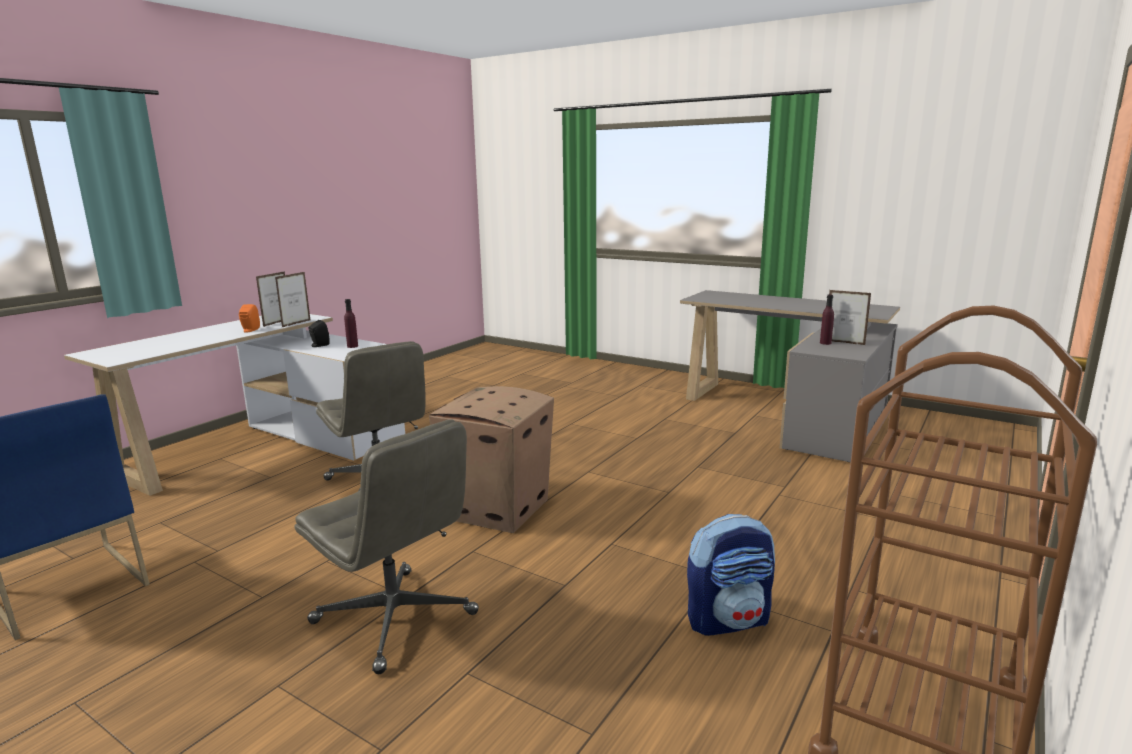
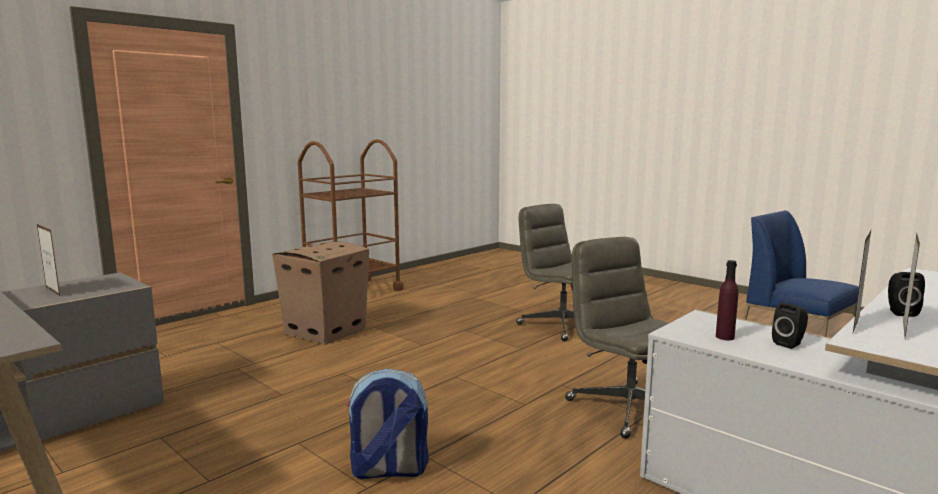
camera: 170 degrees left, 5 degrees down
orange speaker [239,304,260,332] -> black speaker [888,272,925,317]
cardboard box [429,386,554,533] -> cardboard box moved to [272,242,369,345]
backpack [687,514,775,636] -> backpack moved to [345,369,429,479]
purple bottle [820,295,834,345] -> none

